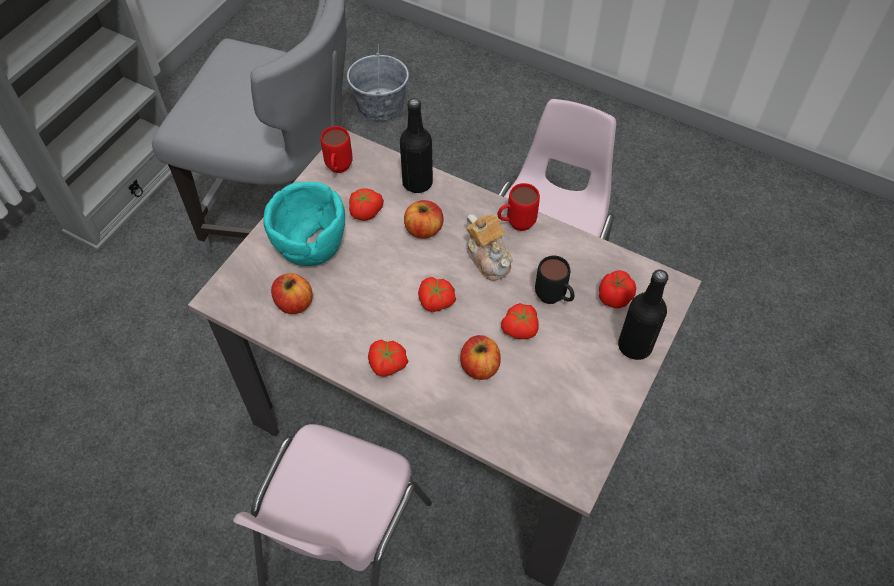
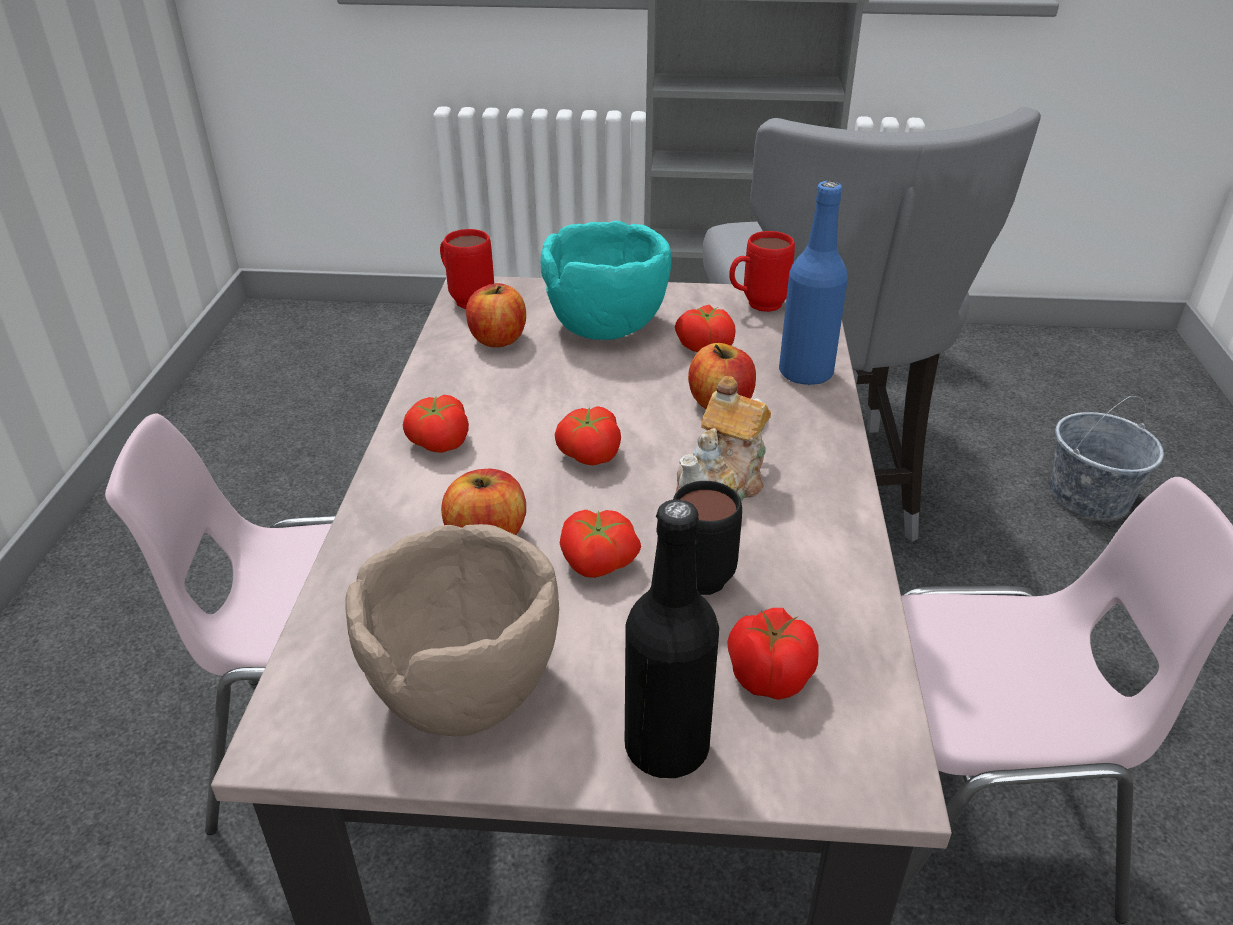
camera: 65 degrees right, 20 degrees down
black bottle [400,98,433,193] -> blue bottle [779,181,848,386]
red mug [498,183,540,231] -> red mug moved to [440,229,494,309]
none -> brown bowl [345,524,559,736]

